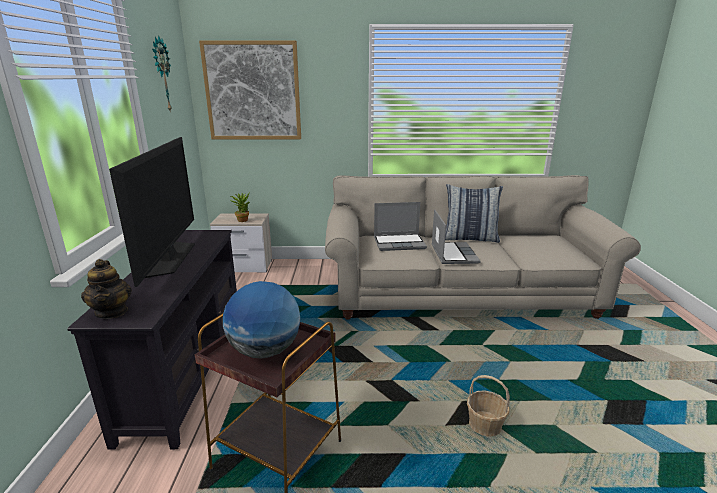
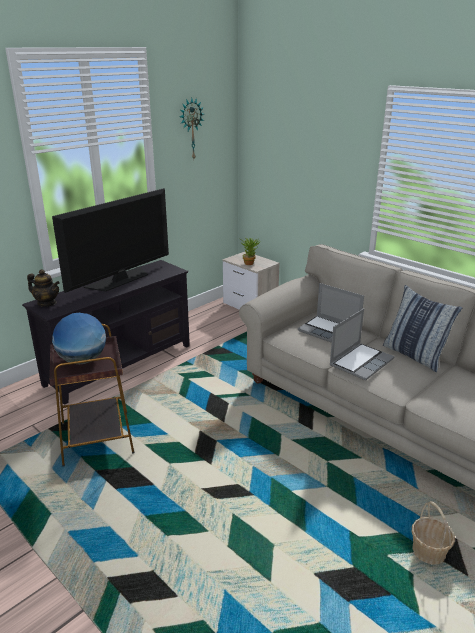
camera: 45 degrees right, 5 degrees up
teapot [81,259,132,319] -> teapot turned 90 degrees counterclockwise [27,269,60,307]
picture [199,41,301,139] -> none
basket [467,375,510,437] -> basket moved to [412,501,455,564]

